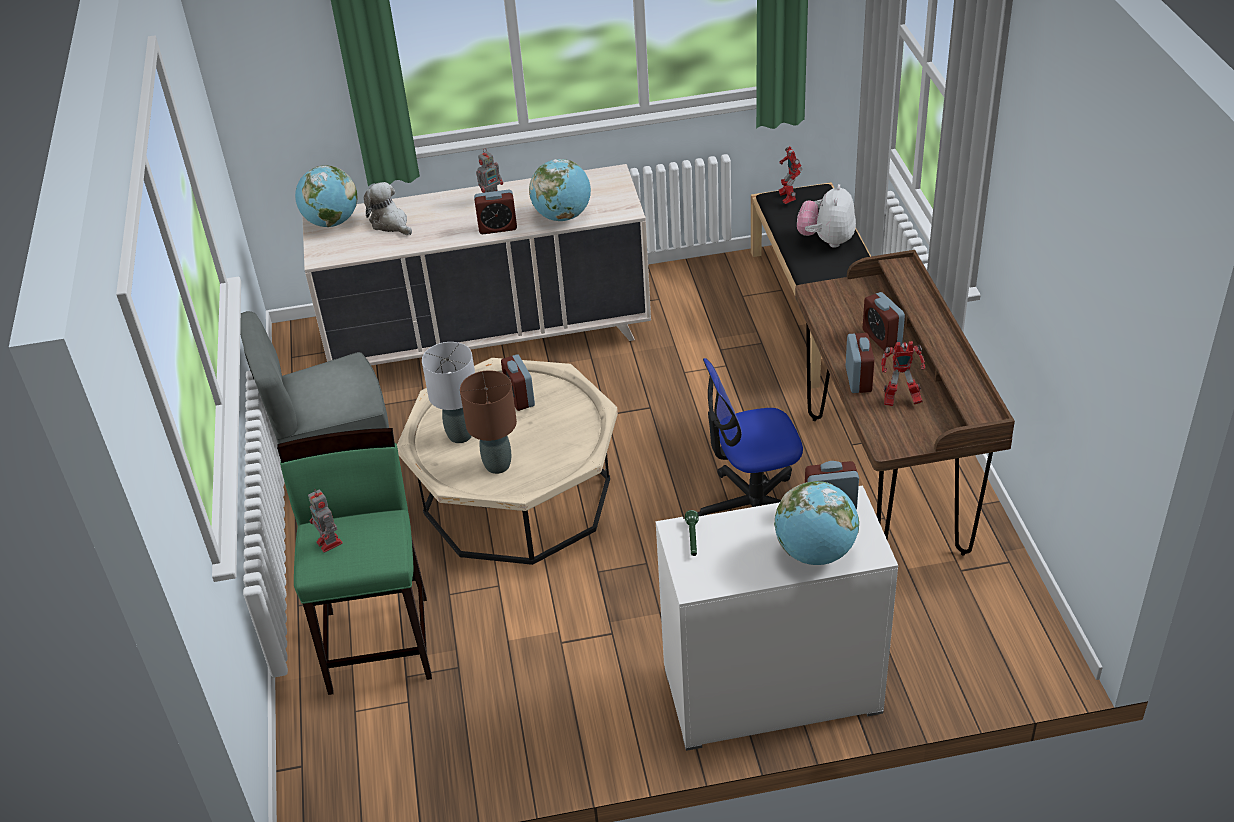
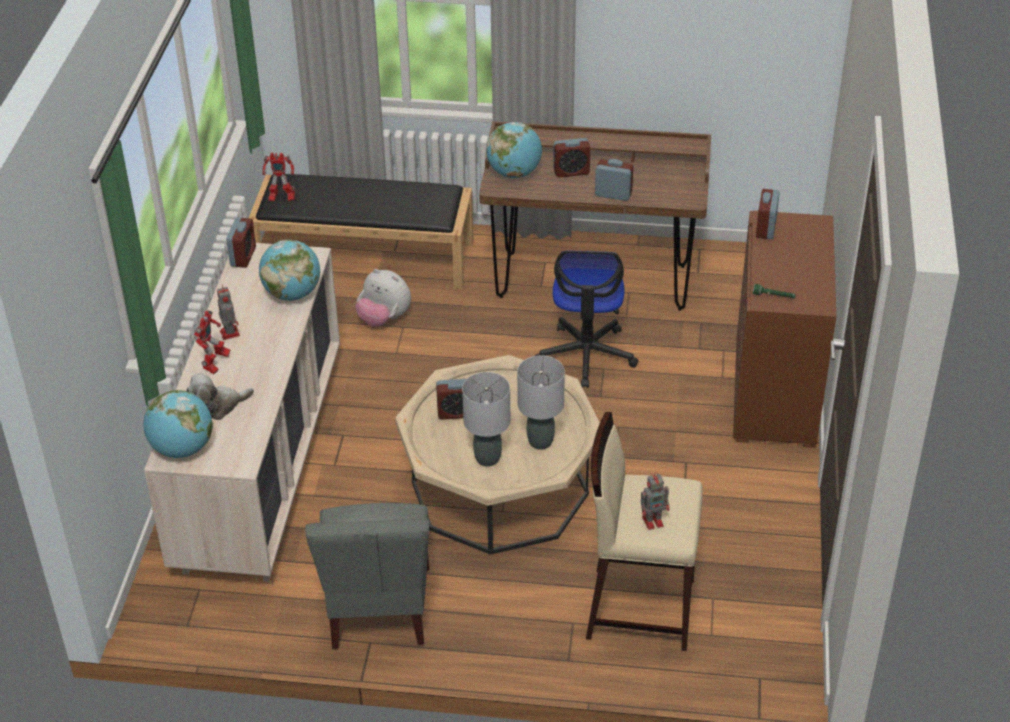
camera: 75 degrees left, 0 degrees up
green stool [277,428,432,695] -> beige stool [586,412,703,651]
brown table lamp [460,370,517,474] -> grey table lamp [517,355,565,450]
alarm clock [474,190,517,234] -> alarm clock moved to [226,217,256,268]
white dresser [656,486,898,751] -> brown dresser [733,211,836,448]
globe [774,481,859,565] -> globe moved to [486,122,542,178]
plush toy [797,184,856,248] -> plush toy moved to [355,269,411,327]
toy robot [881,341,925,406] -> toy robot moved to [194,311,230,374]

